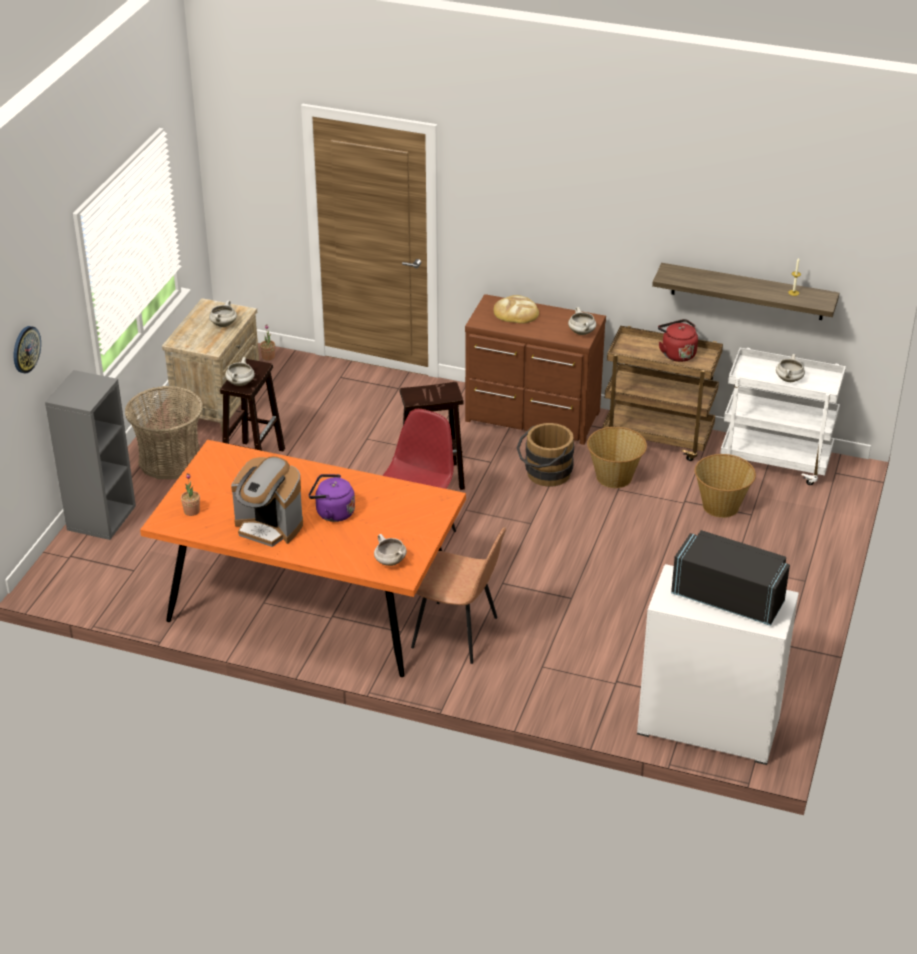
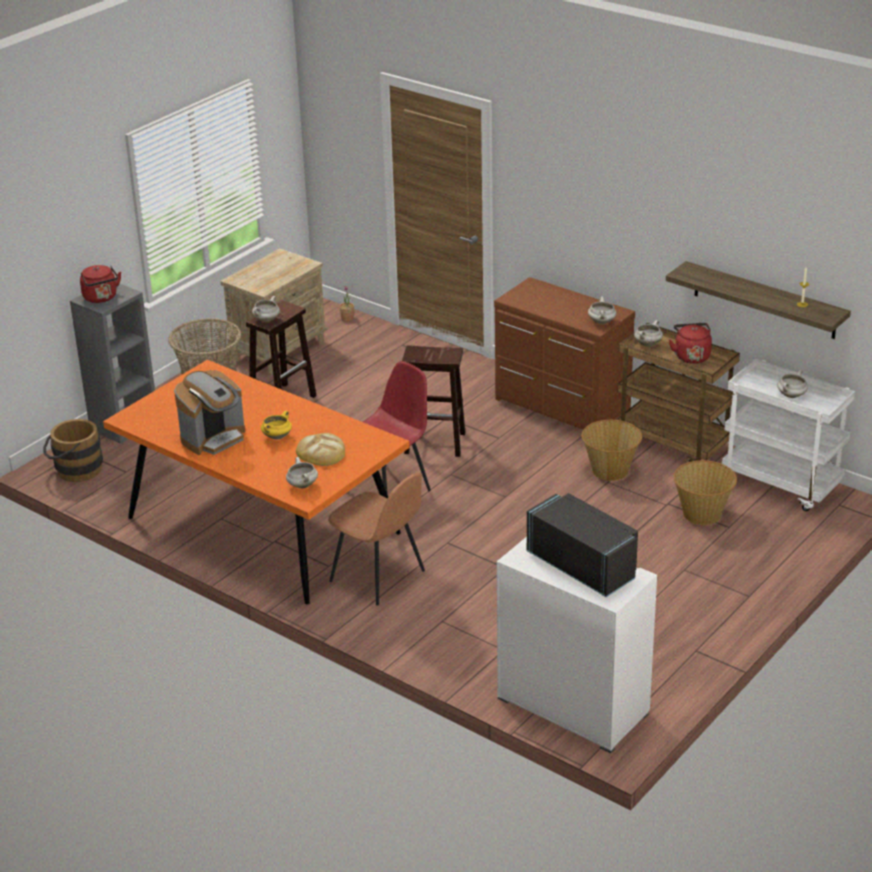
camera: 20 degrees right, 5 degrees down
wall clock [14,326,41,373] -> none
potted plant [181,474,200,516] -> none
white cooking pot [209,300,237,327] -> white cooking pot moved to [634,320,663,346]
coffee machine [231,456,303,547] -> coffee machine turned 90 degrees counterclockwise [174,370,245,455]
purple kettle [309,474,355,522] -> yellow cooking pot [261,410,292,440]
bread [494,295,539,324] -> bread moved to [296,433,345,466]
brown bucket [517,423,574,487] -> brown bucket moved to [43,419,103,482]
none -> red kettle [80,265,121,303]

